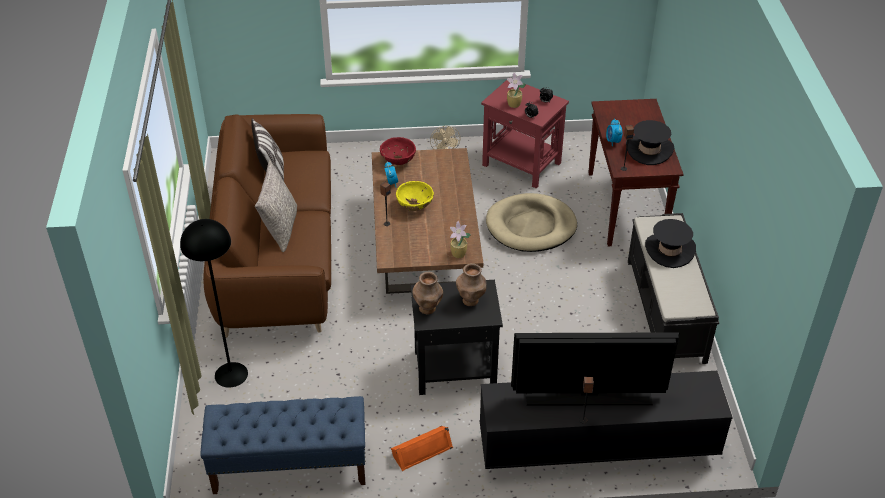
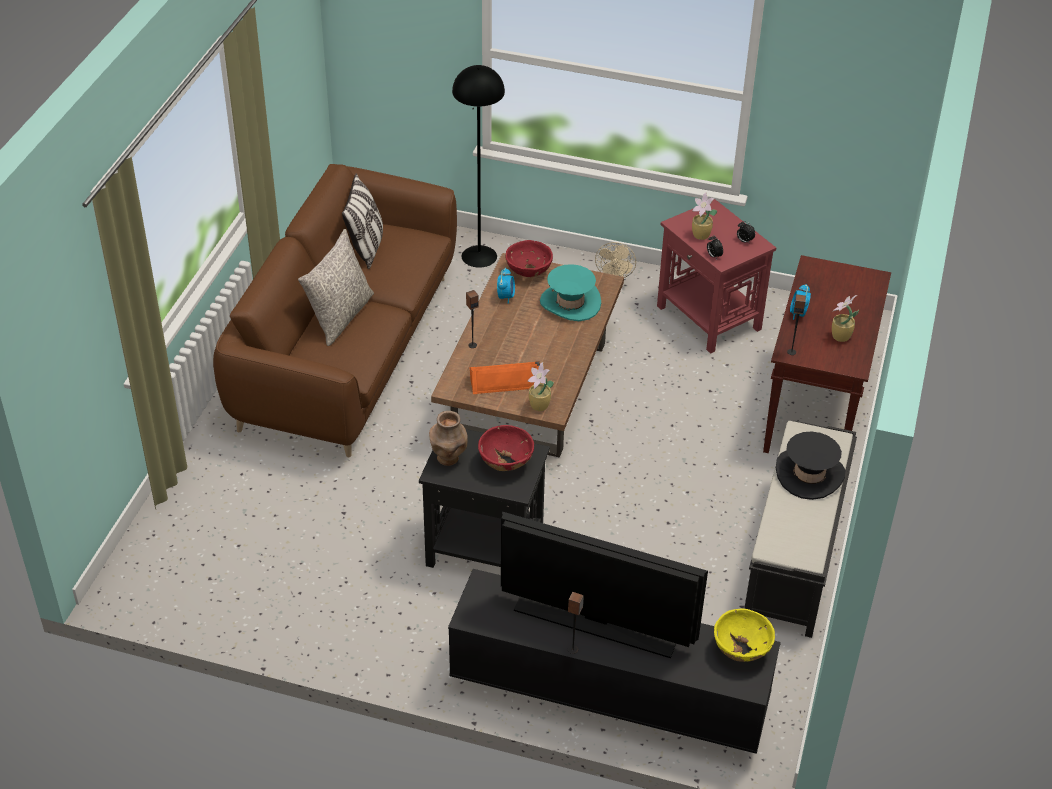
camera: 20 degrees right, 0 degrees up
black floor lamp [180,219,248,388] -> black floor lamp moved to [452,65,505,268]
blue bench [200,396,365,494] -> none
orange speaker [391,426,453,471] -> orange speaker moved to [469,361,540,394]
yellow bowl [396,181,434,211] -> yellow bowl moved to [714,608,775,662]
brown vase [456,263,487,306] -> red bowl [478,425,534,471]
beige dog bed [486,193,577,252] -> none
black hat [626,120,674,165] -> potted plant [832,295,859,342]
none -> turquoise hat [540,264,601,321]

